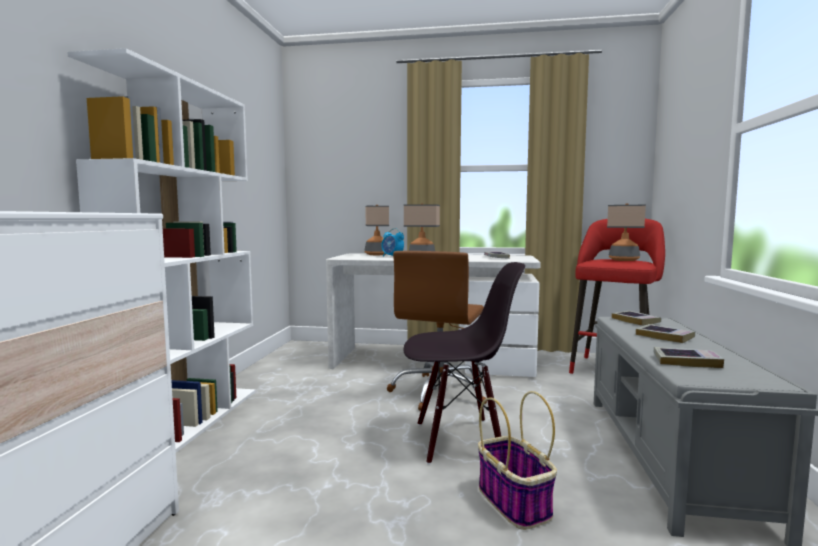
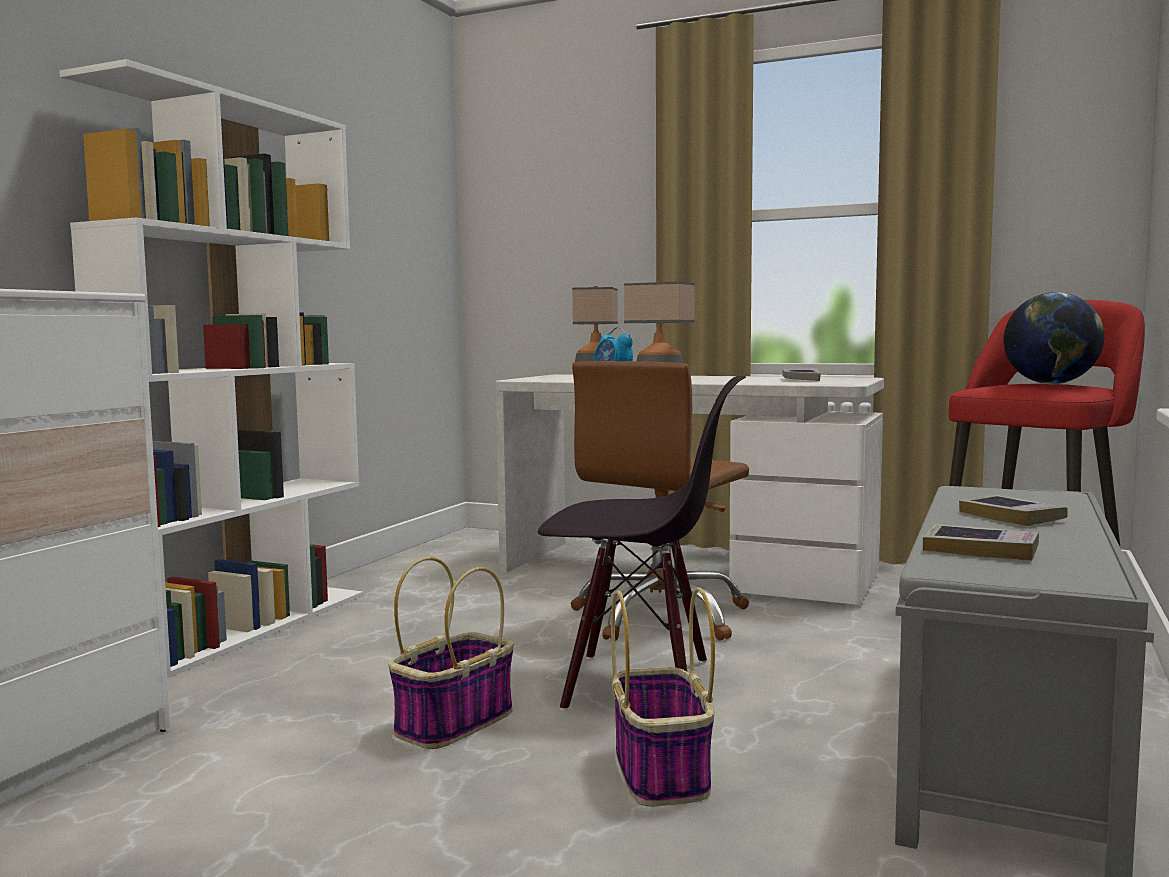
camera: 15 degrees right, 0 degrees up
table lamp [607,204,646,261] -> globe [1004,292,1104,384]
book [612,311,661,326] -> none
none -> basket [388,557,514,749]

